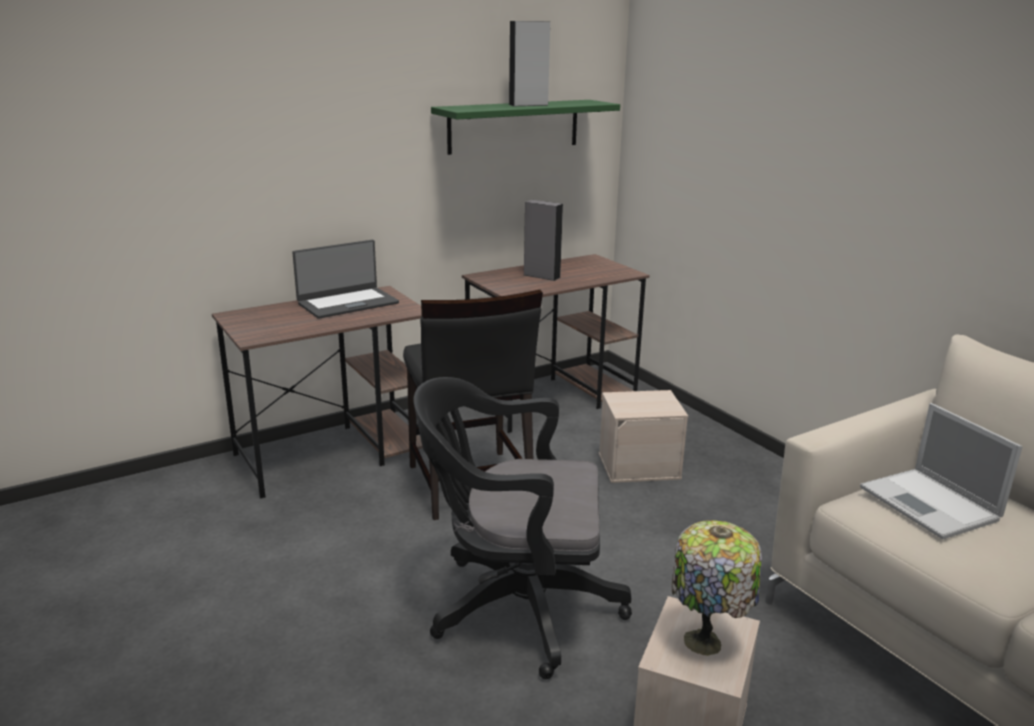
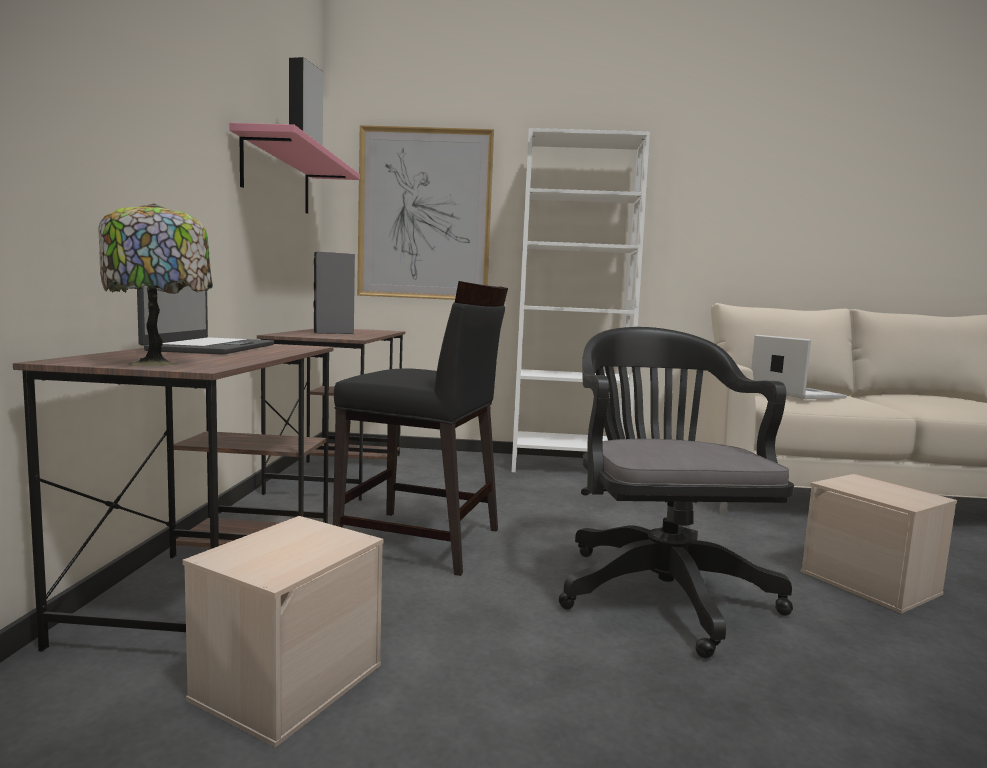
camera: 55 degrees left, 15 degrees down
black office chair [414,377,632,679] -> black office chair turned 135 degrees clockwise [559,327,794,659]
green shelf [431,100,620,155] -> pink shelf [230,123,360,214]
beige storage box [599,390,688,483] -> beige storage box moved to [183,516,383,748]
table lamp [672,520,762,656] -> table lamp moved to [98,203,213,366]
laptop [860,403,1022,539] -> laptop turned 120 degrees counterclockwise [751,335,847,399]
none -> picture [357,125,494,300]
none -> white bookcase [512,128,650,472]

